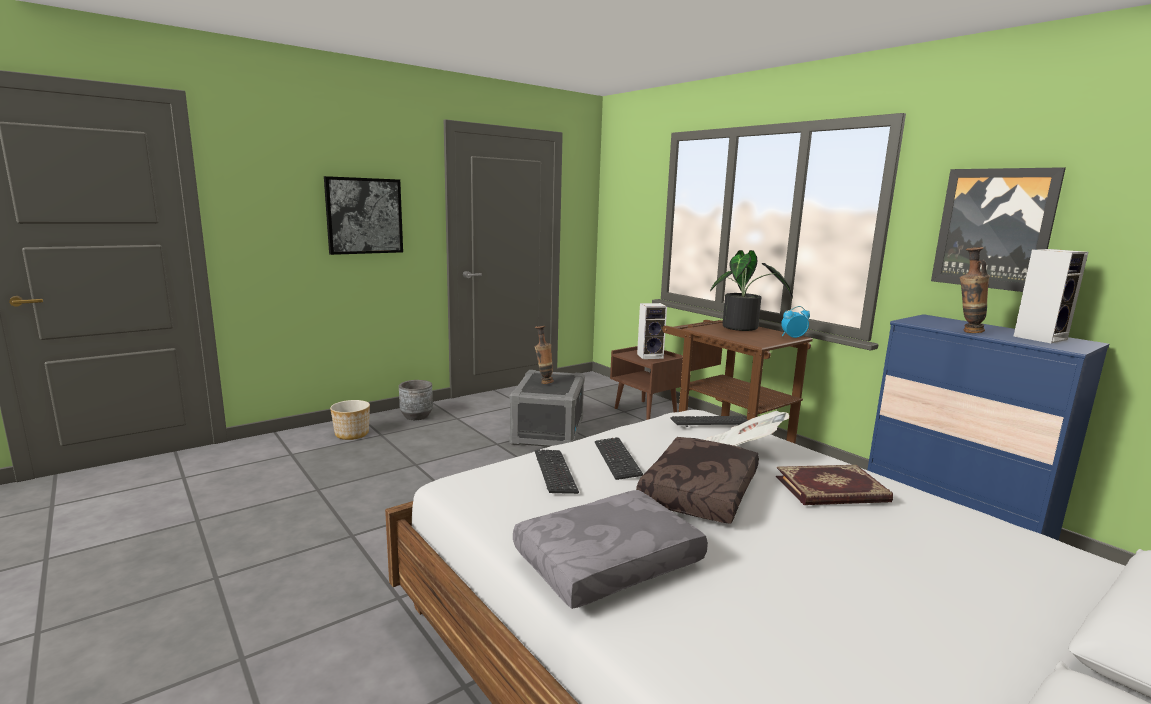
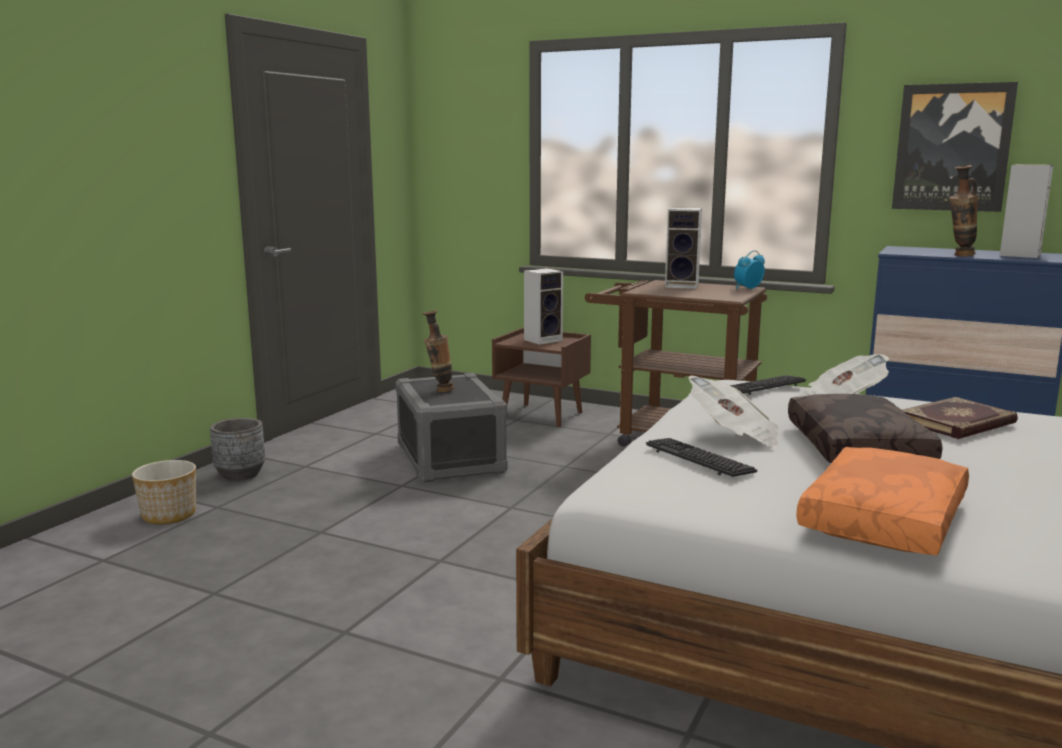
camera: 25 degrees left, 0 degrees up
picture [324,176,403,255] -> none
grey pillow [513,490,708,609] -> orange pillow [796,447,969,556]
keyboard [595,437,643,480] -> newspaper [688,376,779,448]
potted plant [710,250,793,331] -> speaker [665,208,702,289]

